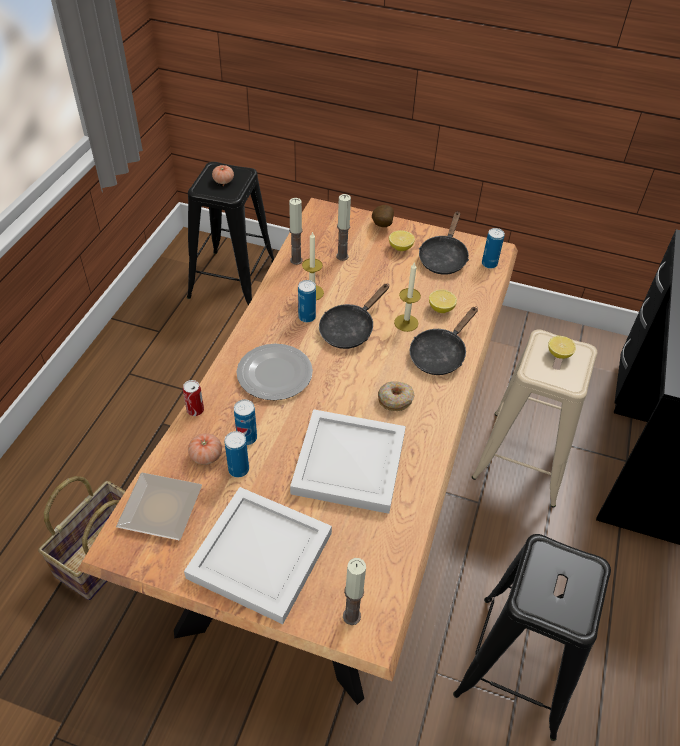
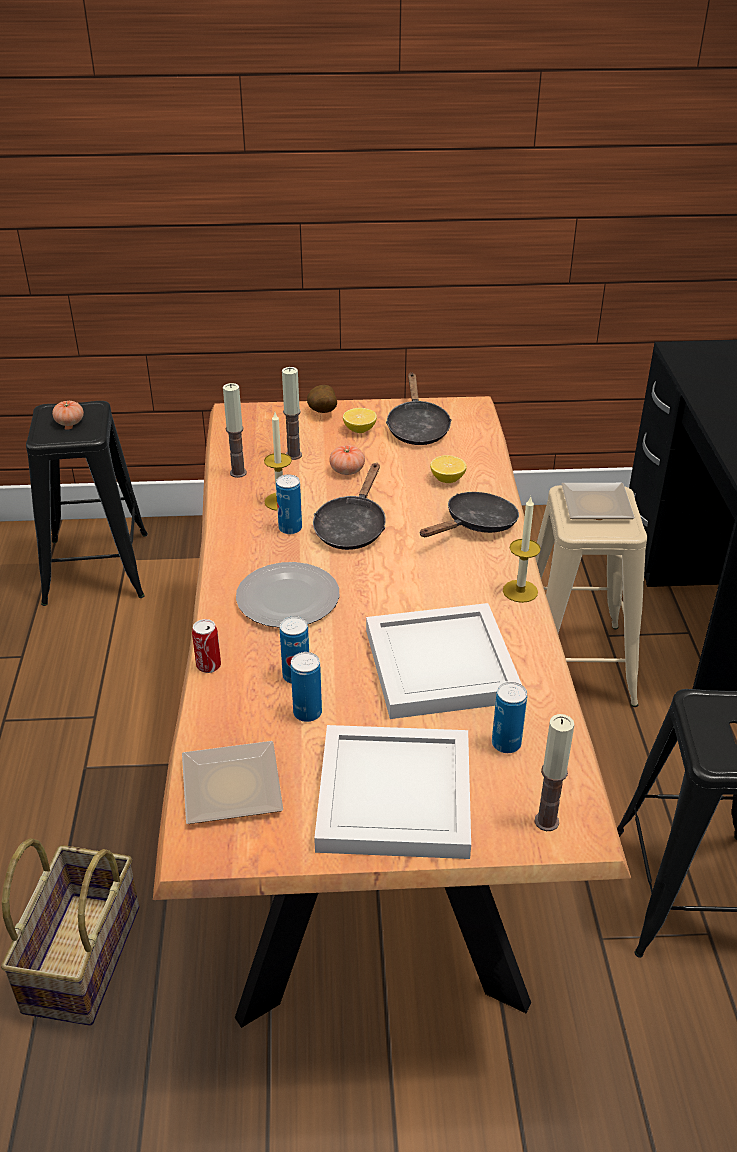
camera: 20 degrees left, 10 degrees down
tomato [188,433,222,465] -> tomato moved to [329,445,365,475]
donut [378,381,414,411] -> none
candle [394,262,421,332] -> candle moved to [503,497,541,603]
black frying pan [410,307,478,375] -> black frying pan turned 150 degrees counterclockwise [420,492,519,537]
can [482,228,505,269] -> can moved to [492,682,527,753]
lemon [548,336,576,359] -> plate [561,483,635,519]

